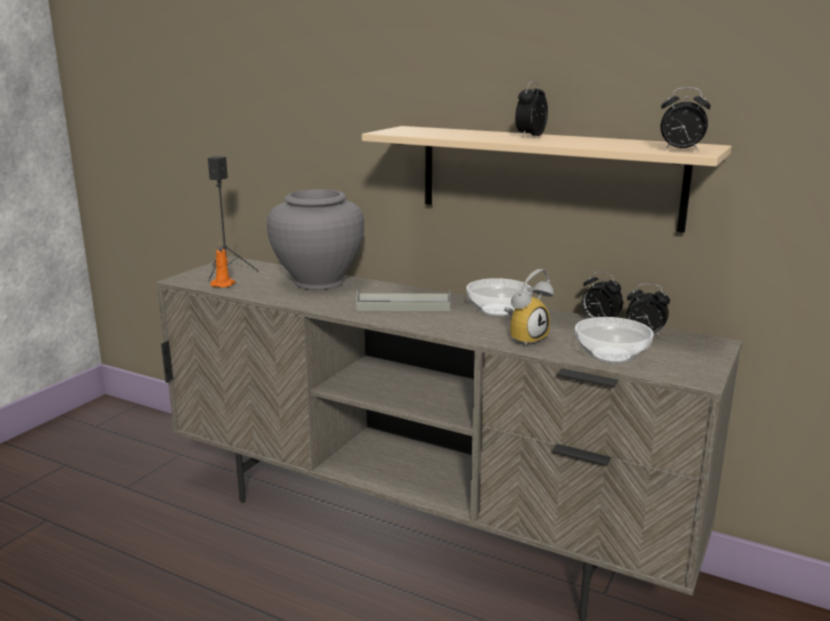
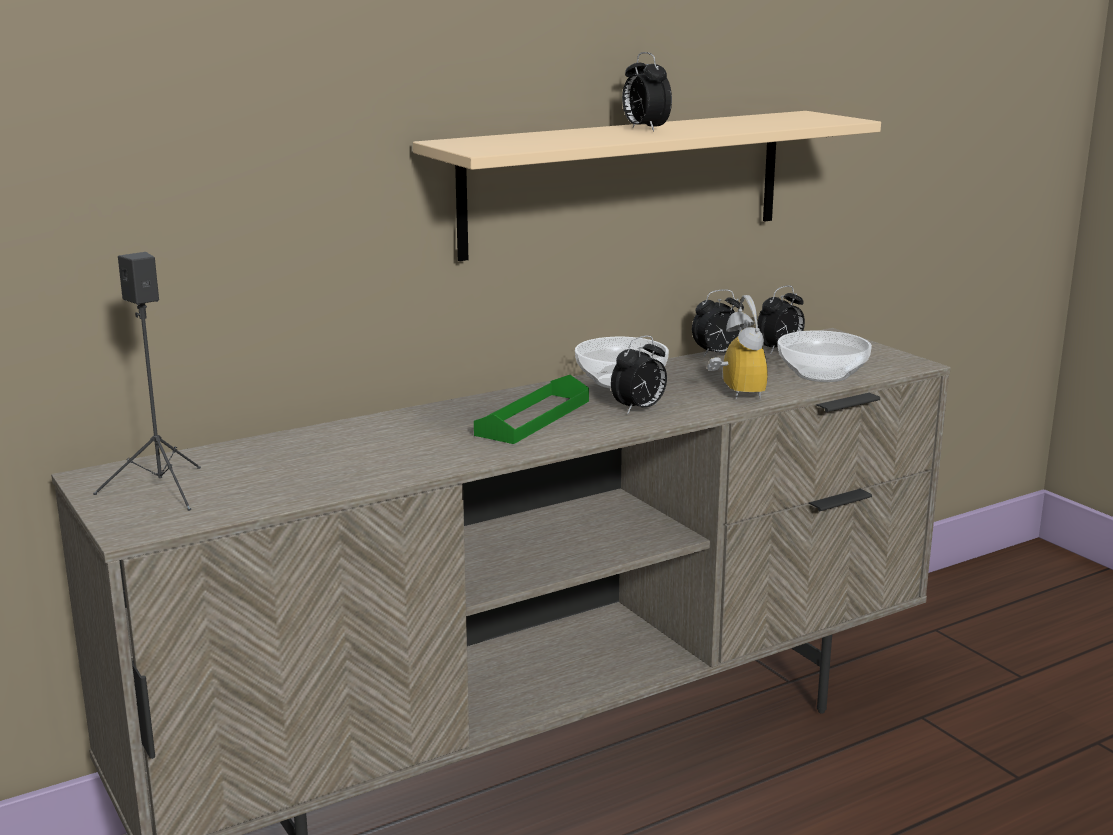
camera: 60 degrees left, 0 degrees up
orange candle [210,242,235,288] -> none
grey vase [267,189,364,290] -> none
grey tray [356,290,450,311] -> green tray [474,375,589,444]
alarm clock [661,87,711,151] -> alarm clock moved to [611,336,667,414]

